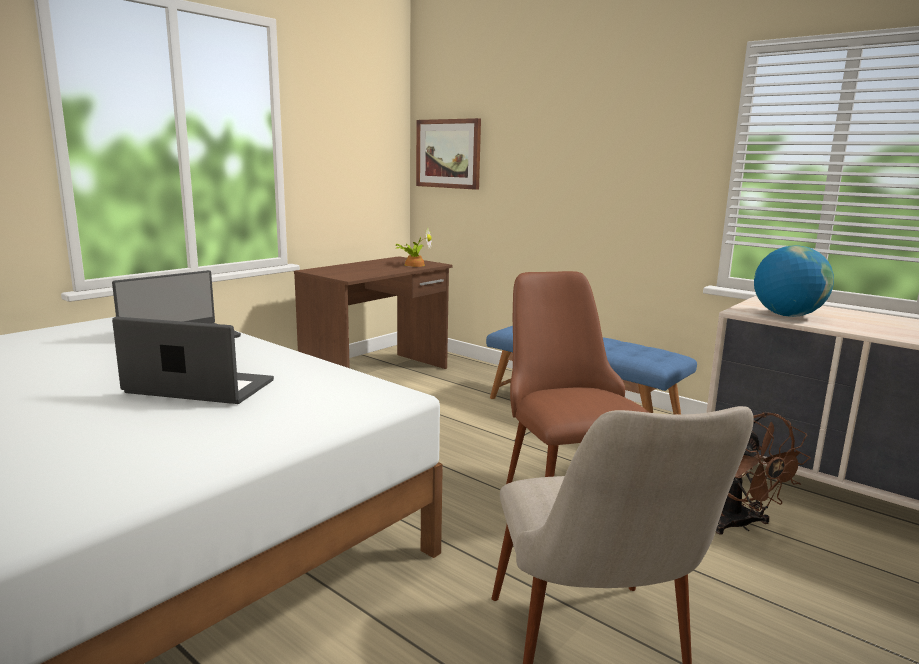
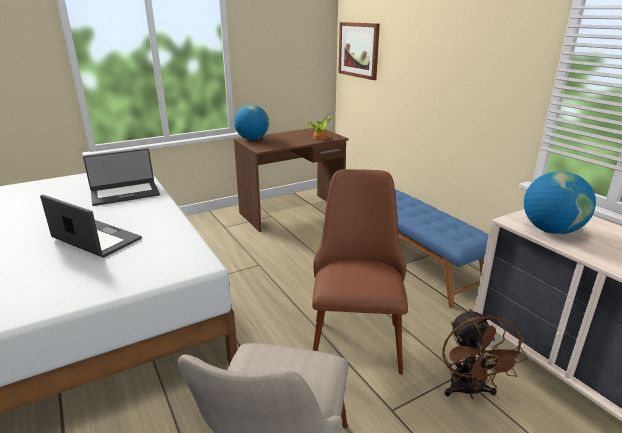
camera: 20 degrees right, 10 degrees up
none -> globe [234,105,269,140]

